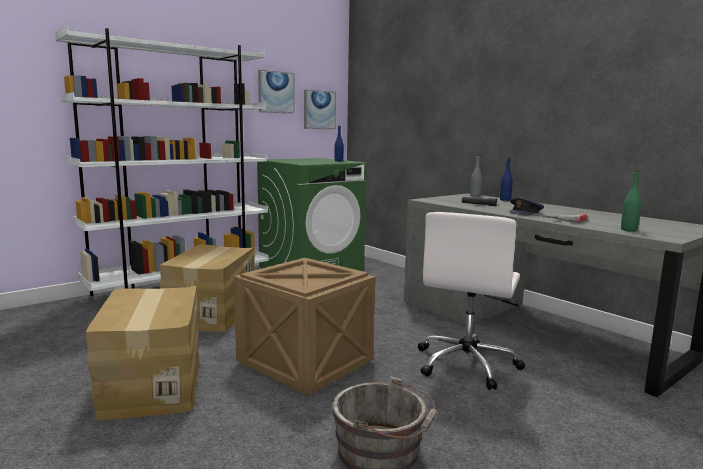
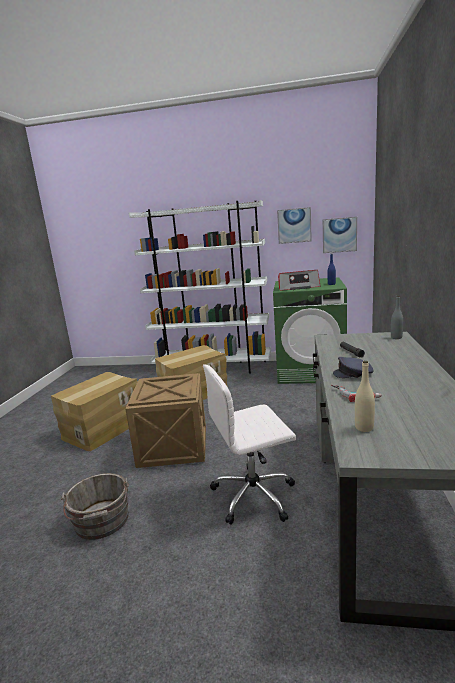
camera: 50 degrees right, 5 degrees up
blue bottle [500,157,513,201] -> none
green bottle [621,170,641,232] -> beige bottle [355,361,375,432]
none -> radio [278,270,321,291]

